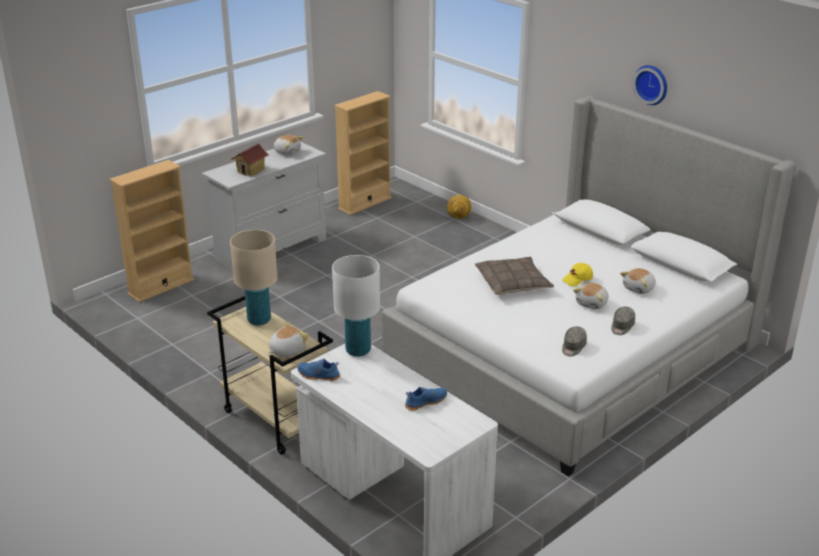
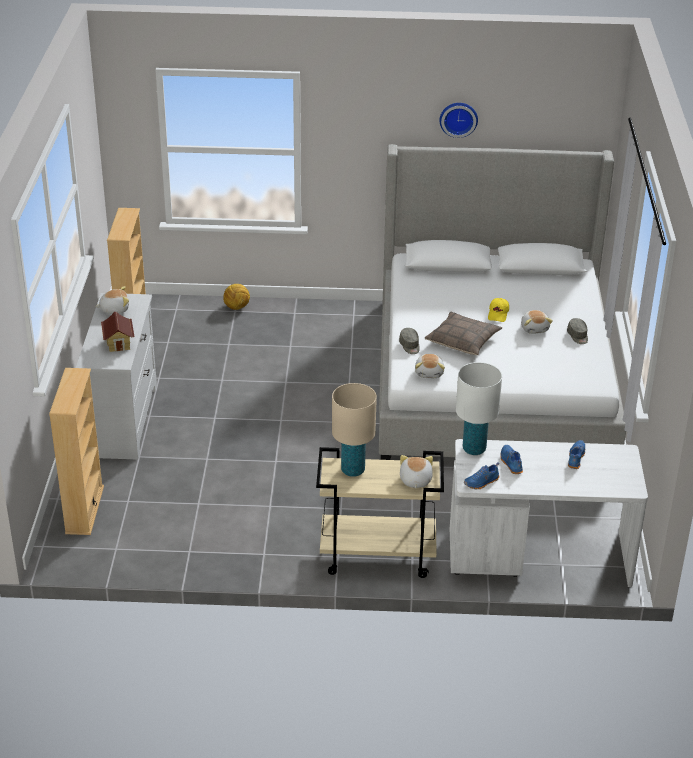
camera: 45 degrees left, 5 degrees up
grey cap [562,326,587,356] -> grey cap moved to [399,328,420,354]
plush toy [620,268,656,294] -> plush toy moved to [415,354,445,378]
none -> blue shoe [500,445,523,474]

